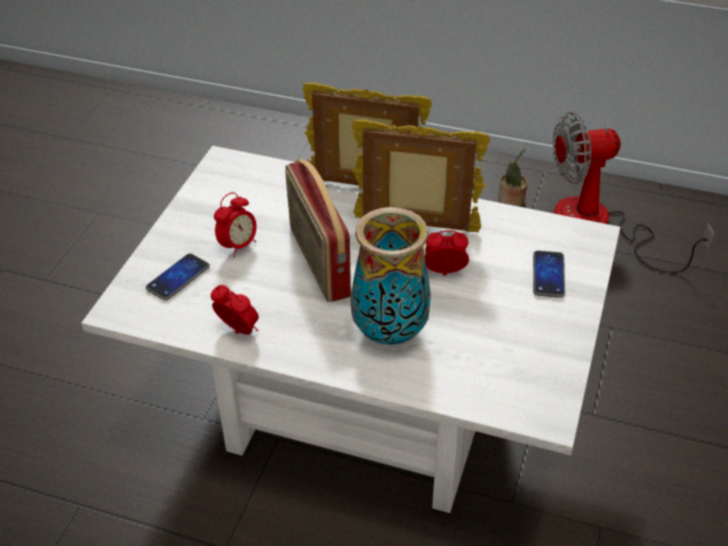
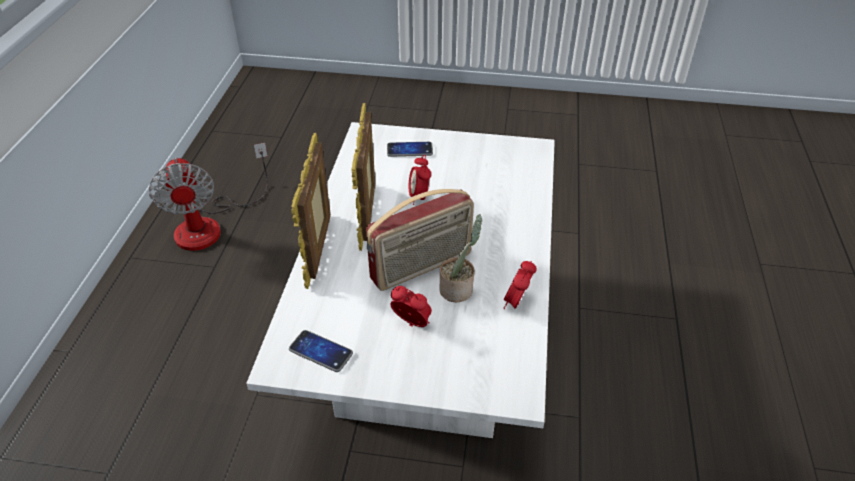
camera: 100 degrees left, 0 degrees up
phone [146,253,210,301] -> phone moved to [289,330,353,372]
vase [350,207,431,345] -> none
potted plant [498,148,528,207] -> potted plant moved to [439,214,482,302]

